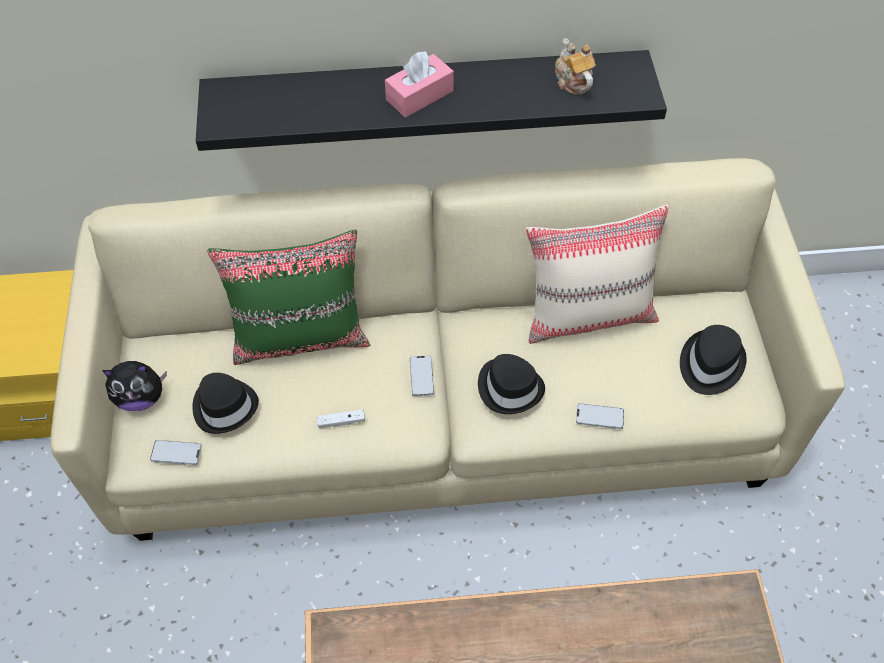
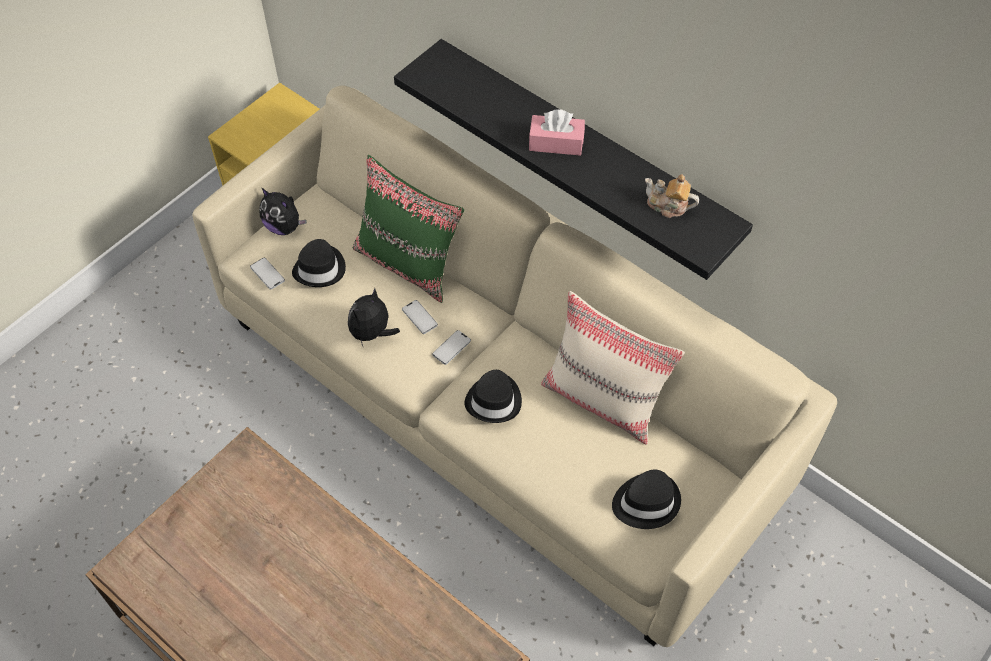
camera: 45 degrees right, 0 degrees up
white game controller [317,409,365,428] -> plush toy [348,288,400,346]
teapot [555,38,596,95] -> teapot turned 90 degrees counterclockwise [645,174,699,218]
phone [576,403,624,429] -> phone moved to [402,300,438,334]

